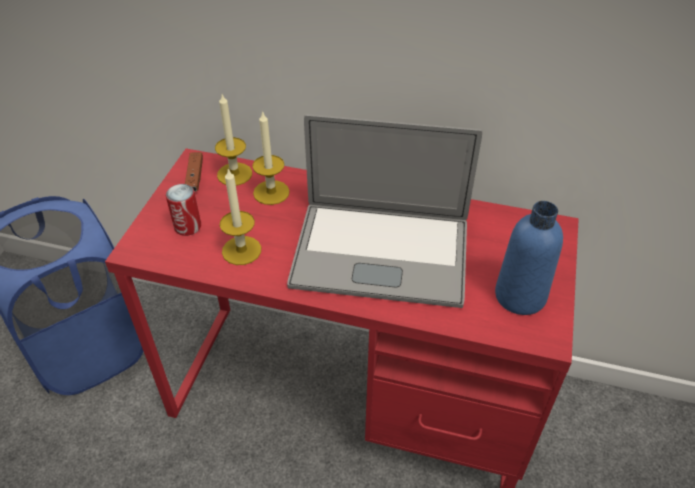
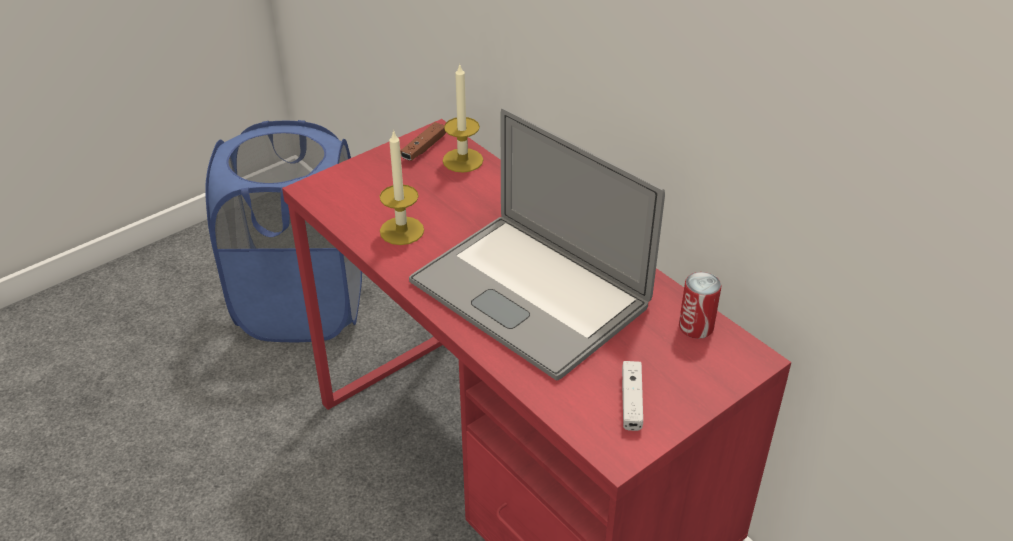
camera: 35 degrees right, 5 degrees down
can [166,184,201,236] -> can moved to [679,272,721,339]
candle [252,111,290,205] -> none
blue bottle [495,201,563,315] -> white game controller [622,361,643,431]

